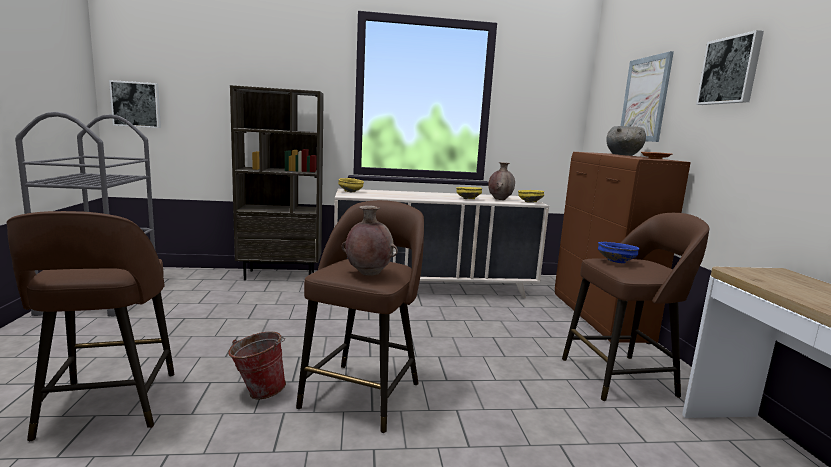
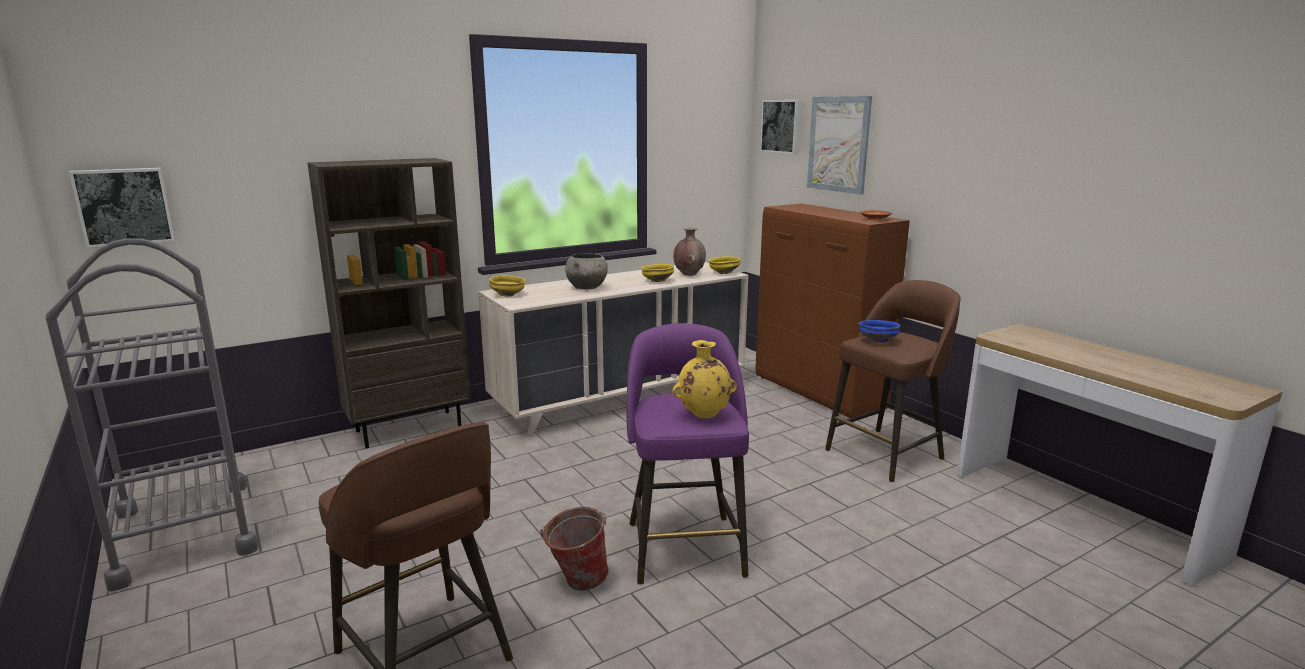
camera: 25 degrees left, 5 degrees up
brown stool [296,200,424,433] -> purple stool [626,323,749,585]
brown vase [342,205,398,276] -> yellow vase [672,340,737,419]
grey bowl [606,126,646,156] -> grey bowl moved to [565,253,608,289]
picture [696,30,764,105] -> picture moved to [760,100,801,154]

